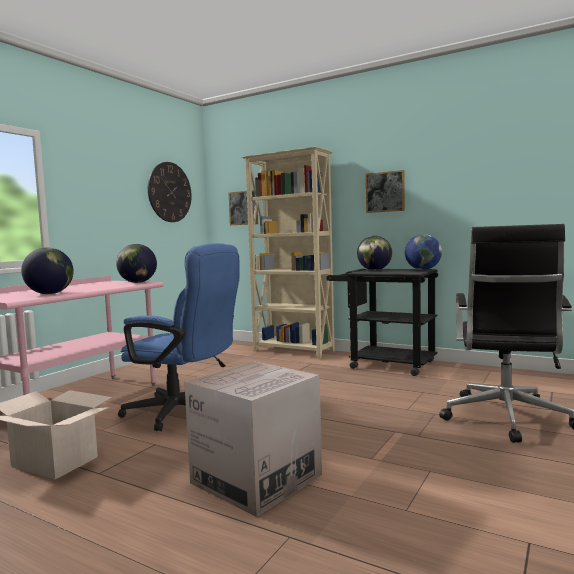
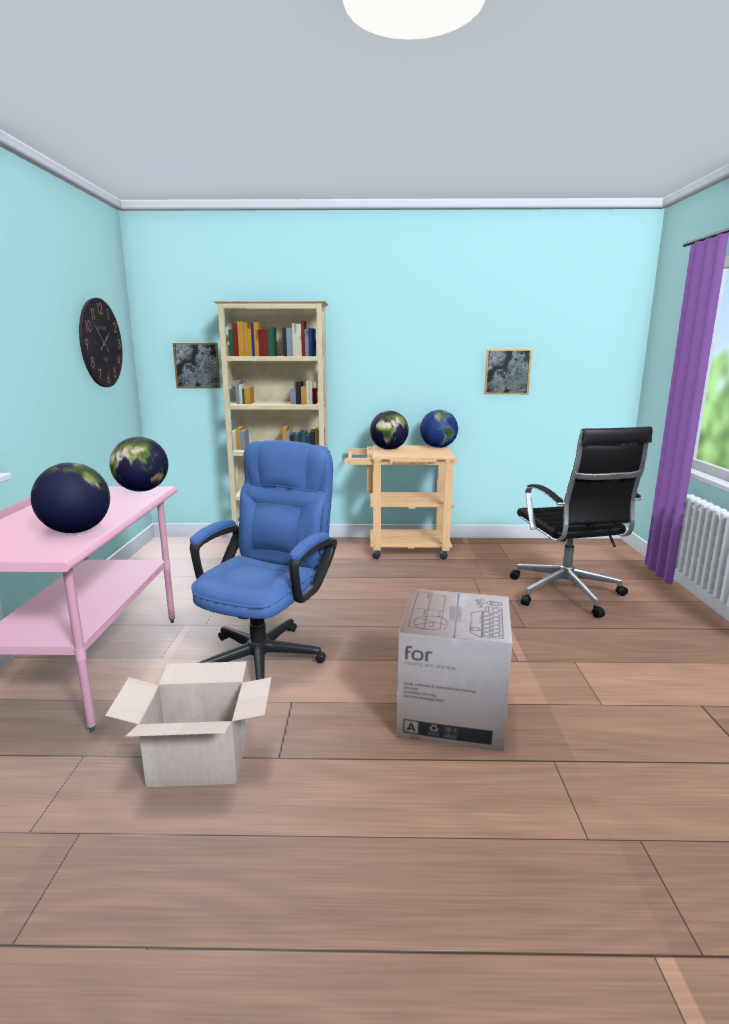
camera: 30 degrees left, 10 degrees up
blue office chair [118,243,240,431] -> blue office chair turned 60 degrees counterclockwise [190,440,337,680]
black cart [326,269,438,376] -> beige cart [344,445,457,560]
picture [366,170,405,213] -> picture moved to [484,349,532,394]

